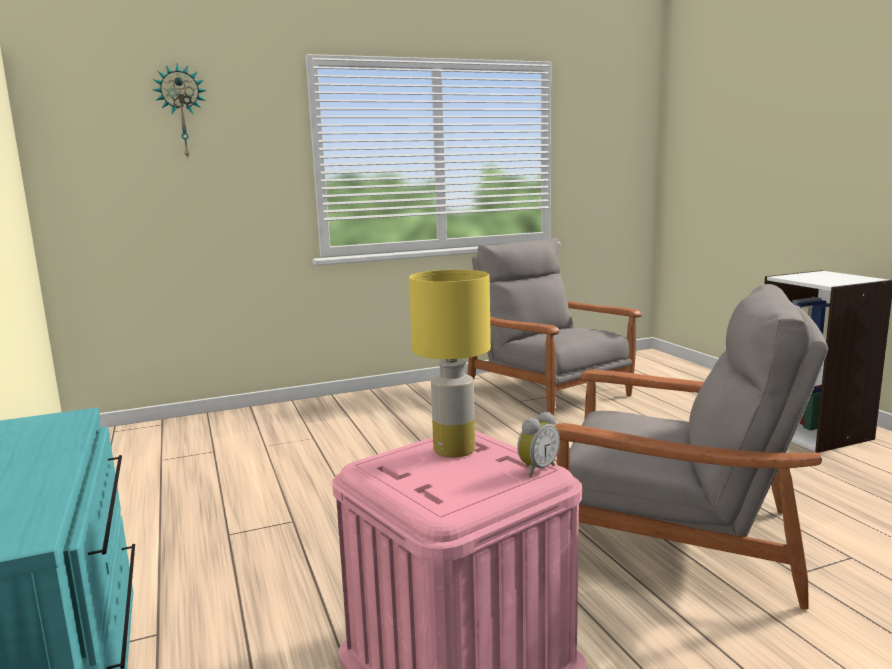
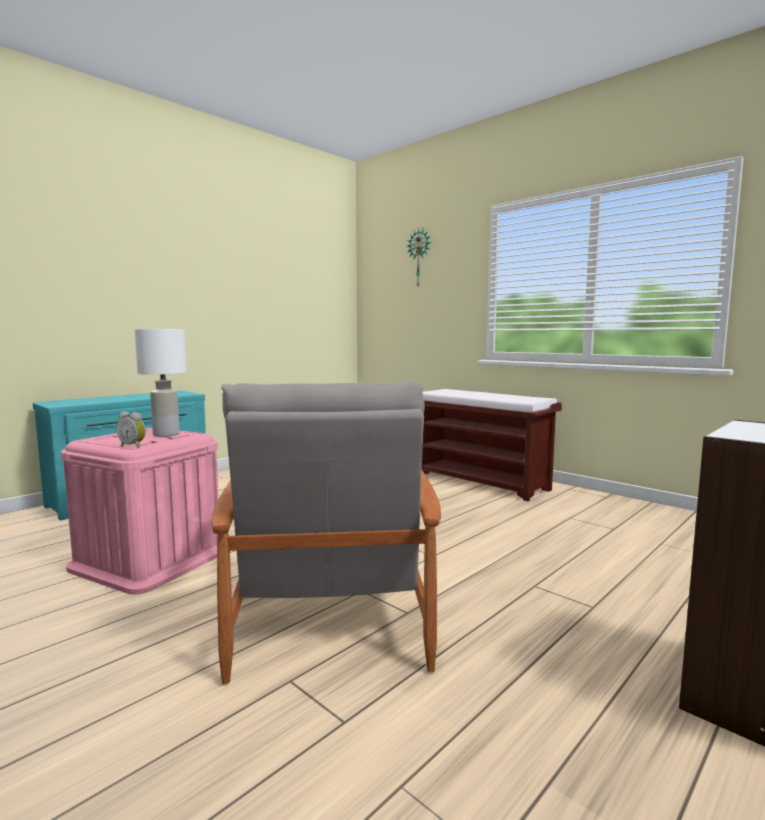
camera: 65 degrees right, 5 degrees down
yellow table lamp [409,270,491,458] -> white table lamp [135,329,187,437]
grey armchair [468,238,642,416] -> none
none -> brown bench [422,389,562,501]

